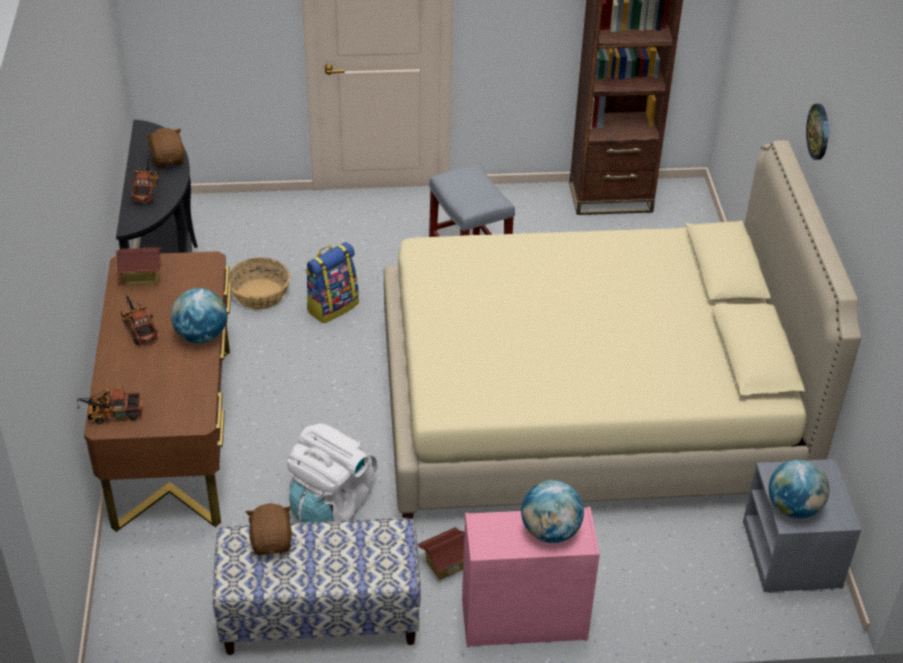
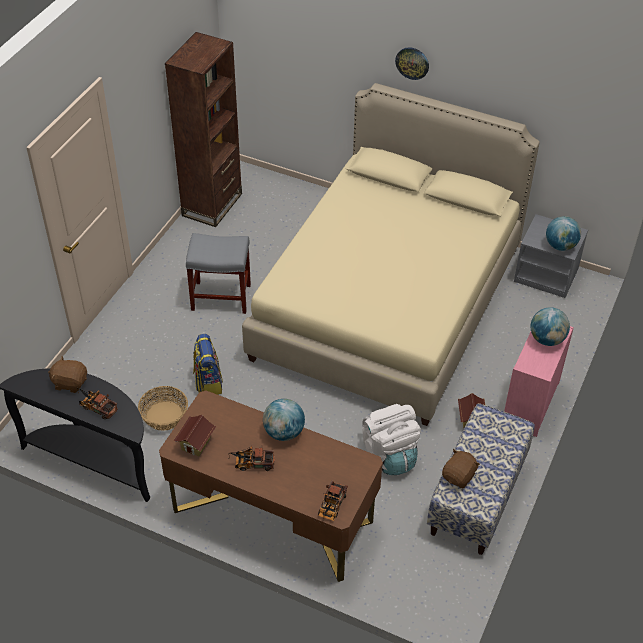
camera: 60 degrees left, 5 degrees up
brown plush toy [246,504,292,555] -> brown plush toy turned 105 degrees clockwise [442,449,480,488]

